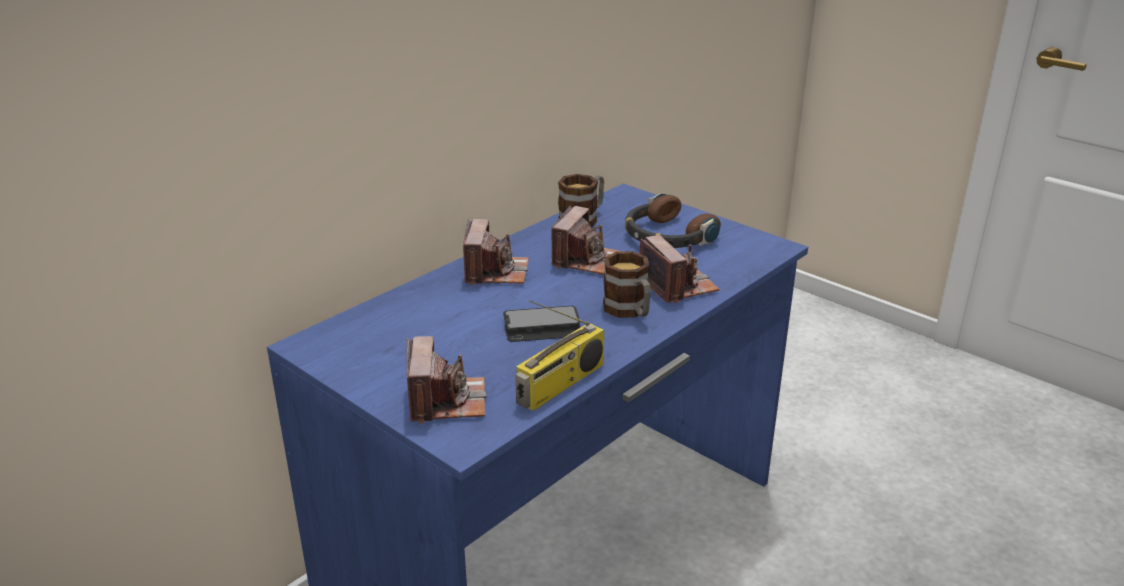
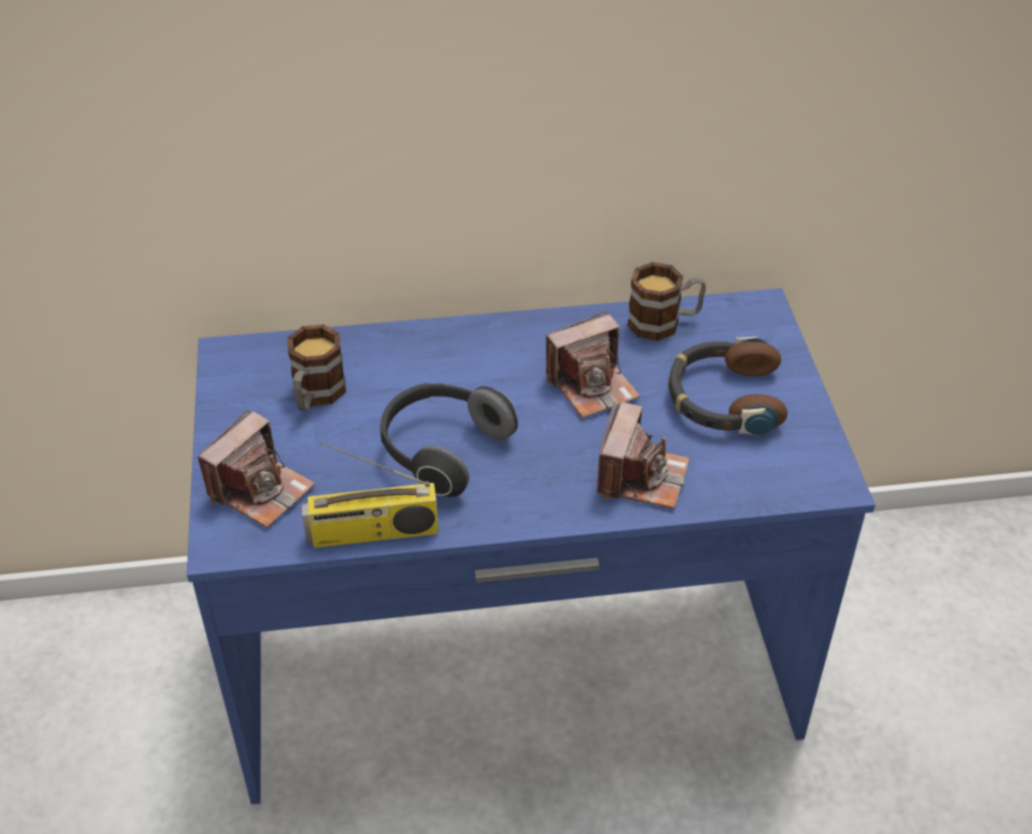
camera: 40 degrees right, 15 degrees up
camera [463,219,529,285] -> none
phone [503,306,580,342] -> headphones [380,383,518,497]
mug [603,251,651,318] -> mug moved to [287,324,346,411]

